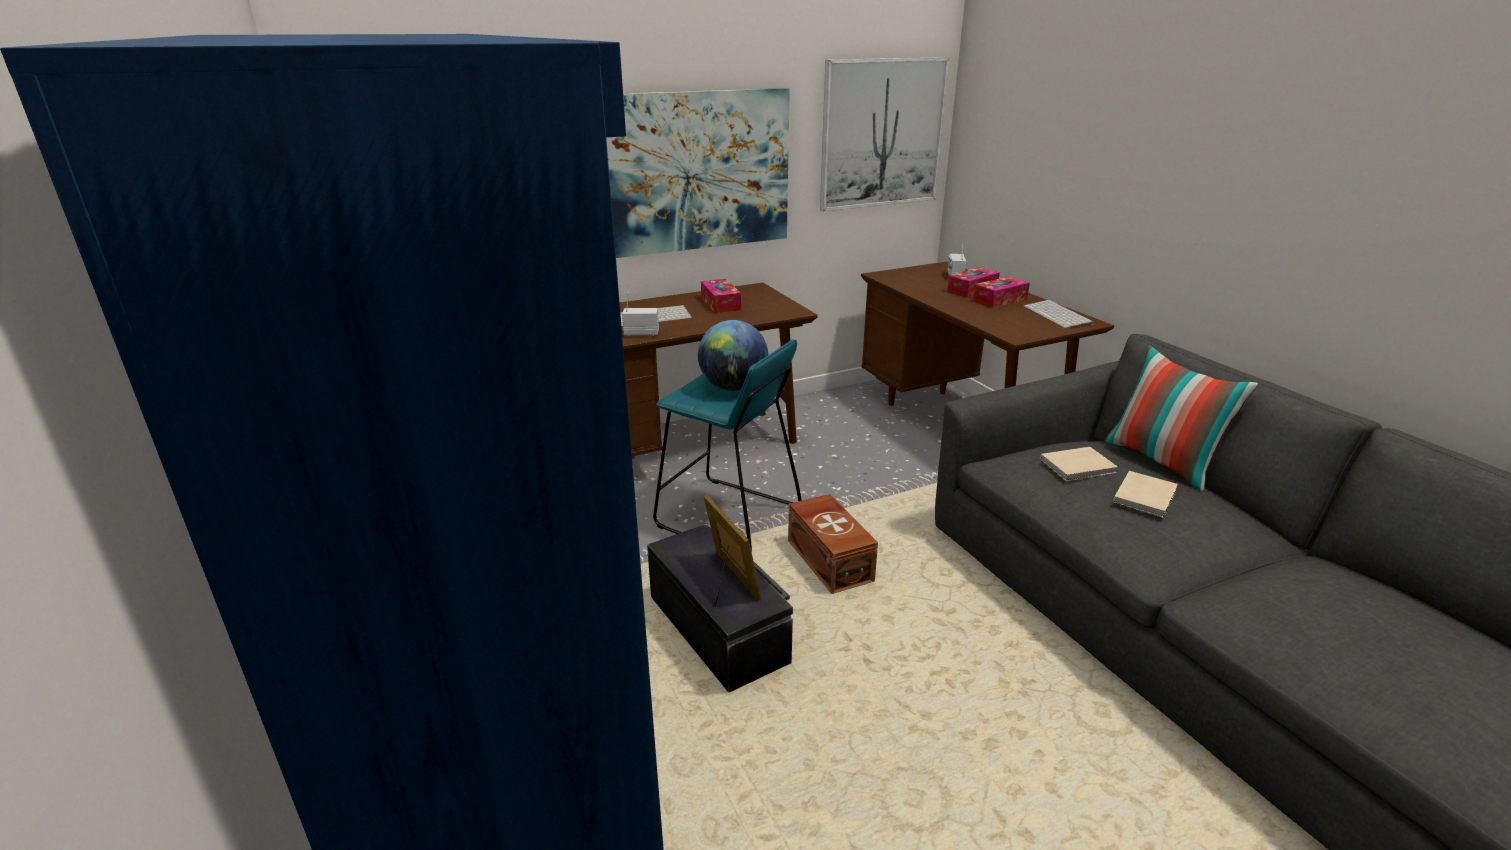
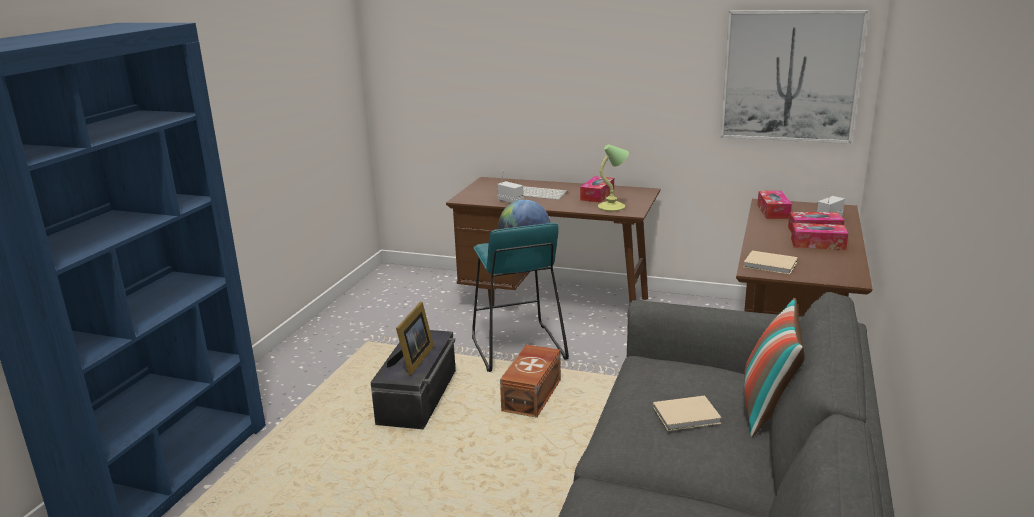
camera: 45 degrees right, 5 degrees down
picture [606,88,790,258] -> none
keyboard [1024,300,1094,328] -> none
beige book [1040,447,1118,481] -> beige book moved to [744,251,798,275]
none -> table lamp [598,144,629,212]
none -> tissue box [757,191,792,219]

